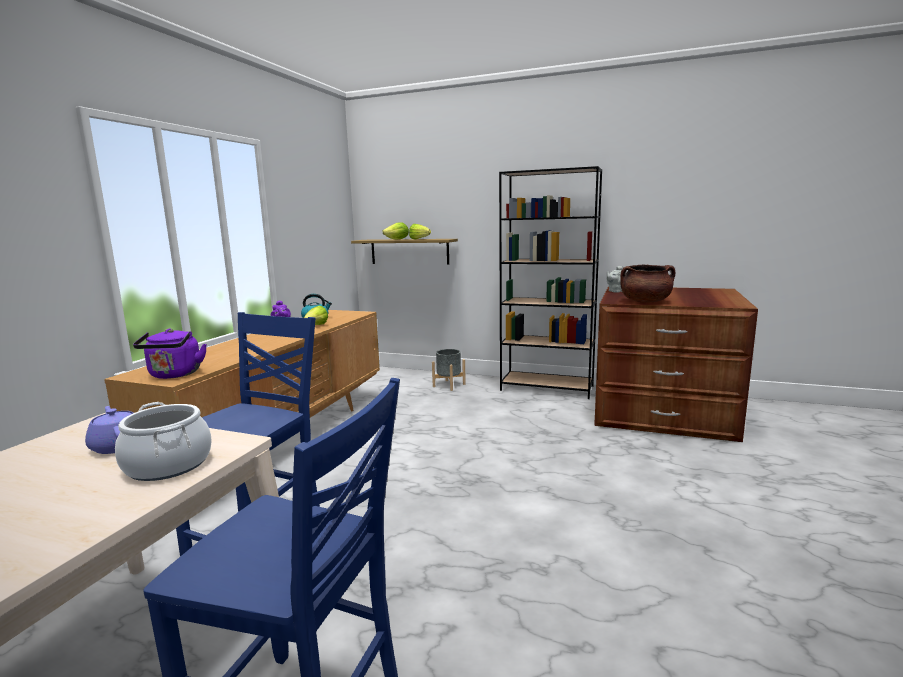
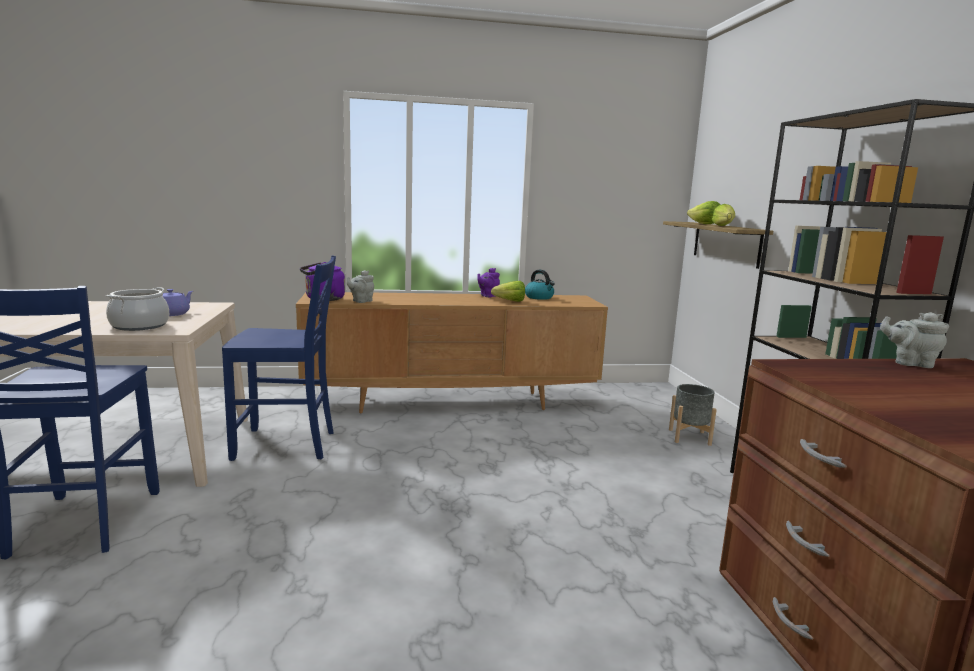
camera: 60 degrees right, 0 degrees up
brown cooking pot [620,264,675,303] -> none
none -> grey teapot [347,270,374,303]

